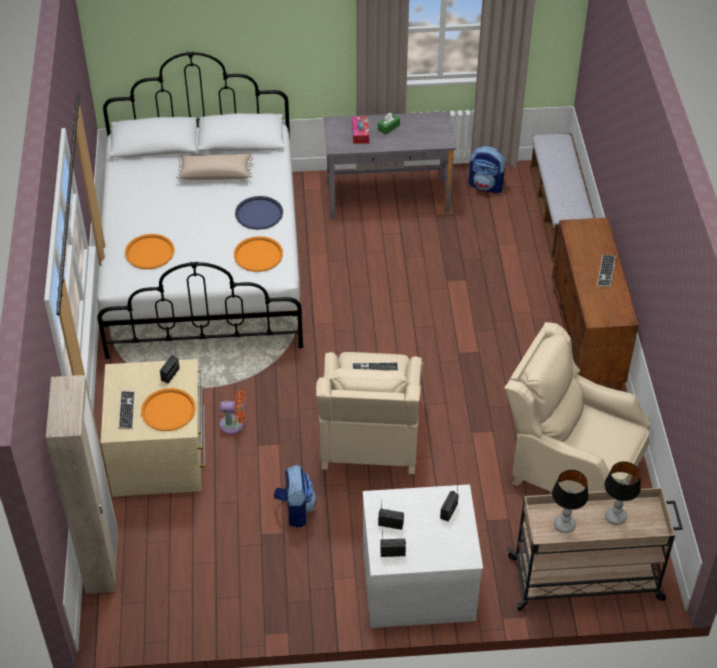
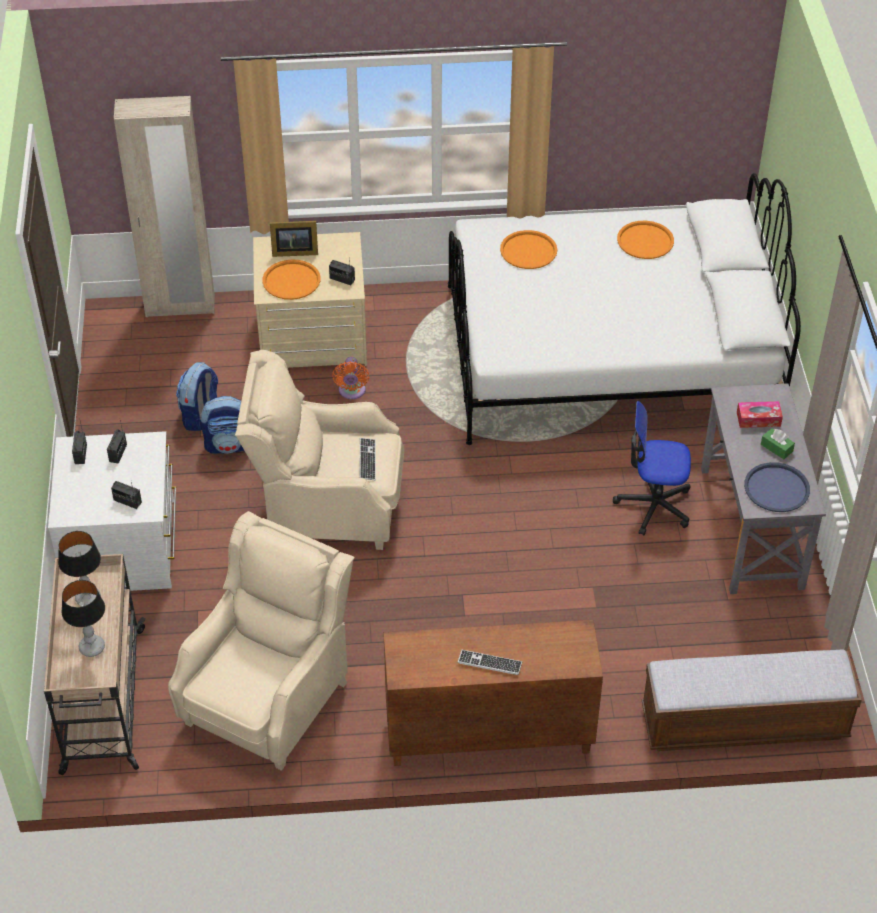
camera: 90 degrees right, 0 degrees up
keyboard [118,391,135,429] -> picture frame [270,221,318,257]
beige pillow [176,154,254,180] -> none
orange tray [234,236,283,272] -> orange tray moved to [617,221,674,259]
blue tray [235,196,283,230] -> blue tray moved to [744,462,810,512]
backpack [468,146,507,194] -> backpack moved to [176,362,218,431]
none -> office chair [613,401,691,535]

